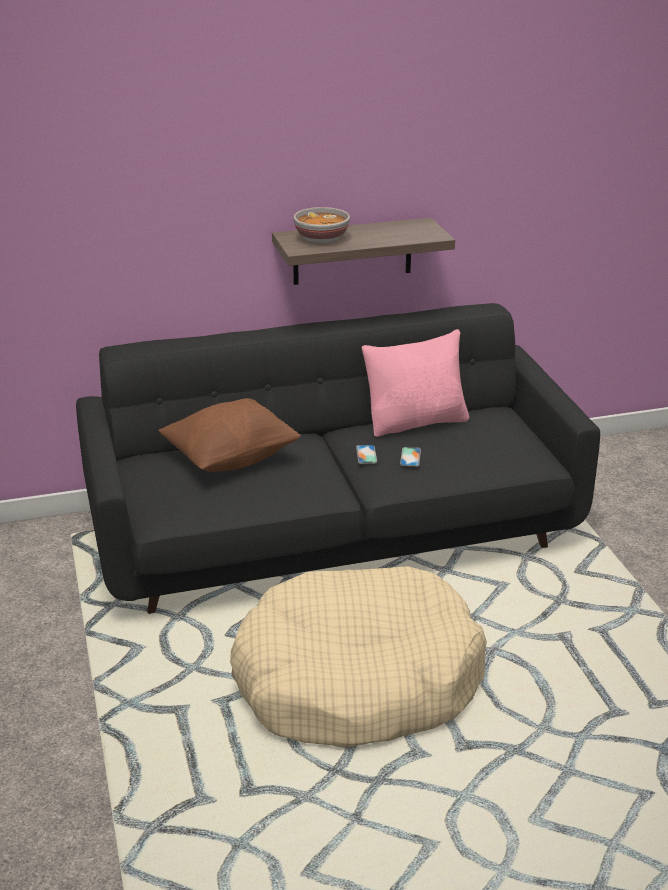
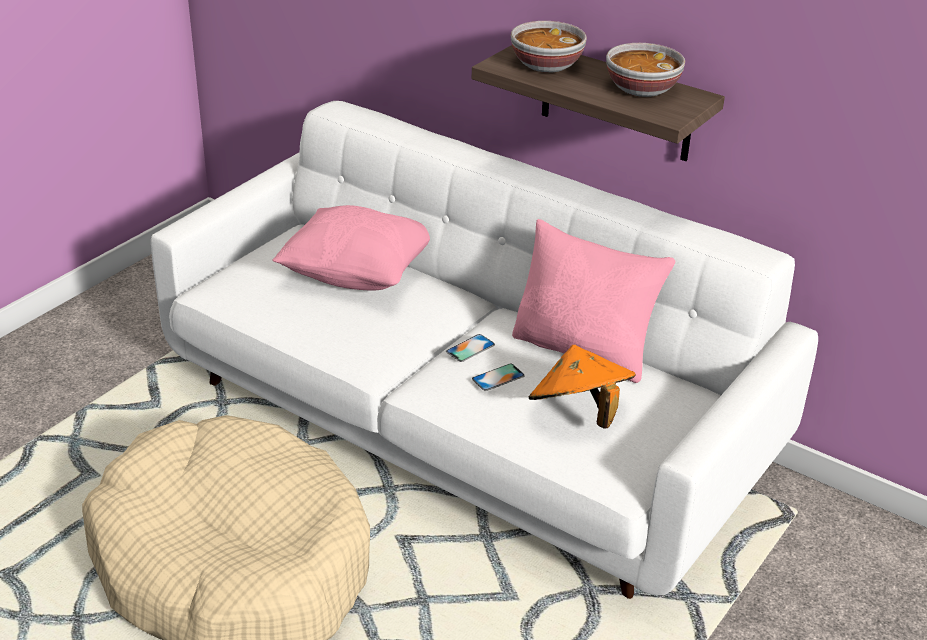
camera: 50 degrees right, 5 degrees up
black sofa [76,303,600,614] -> white sofa [151,101,818,599]
brown pillow [159,398,301,472] -> pink pillow [272,205,430,290]
none -> orange hat [529,345,636,429]
none -> bowl [606,43,685,97]

